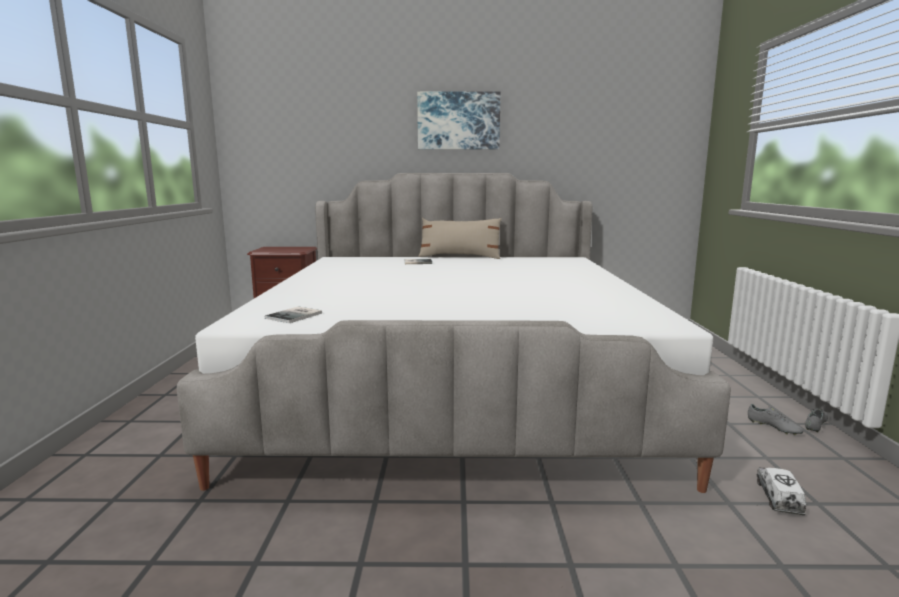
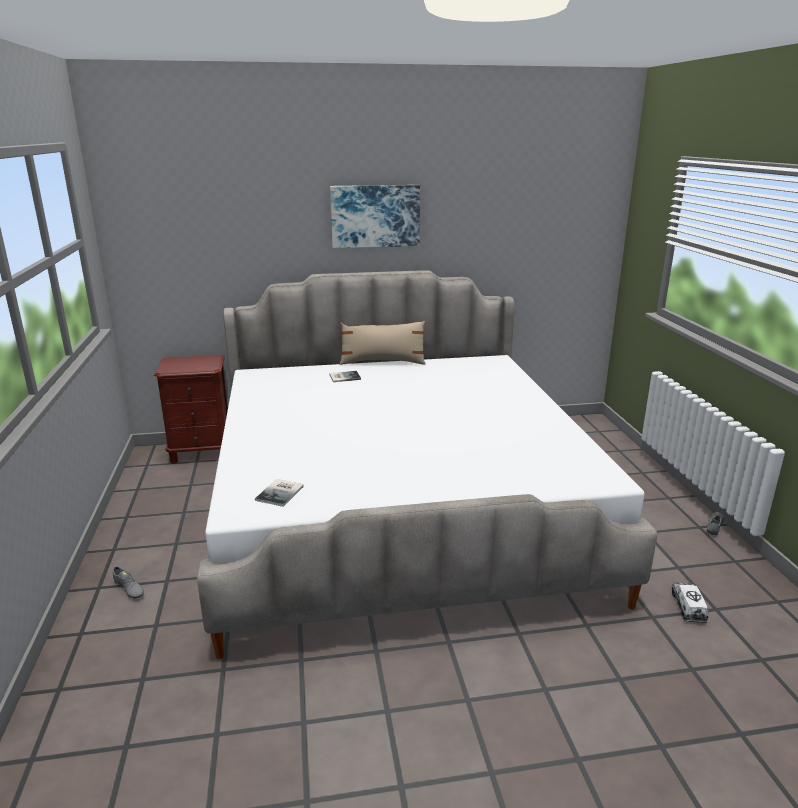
camera: 10 degrees left, 10 degrees up
grey shoe [748,404,803,435] -> grey shoe moved to [113,566,144,599]

